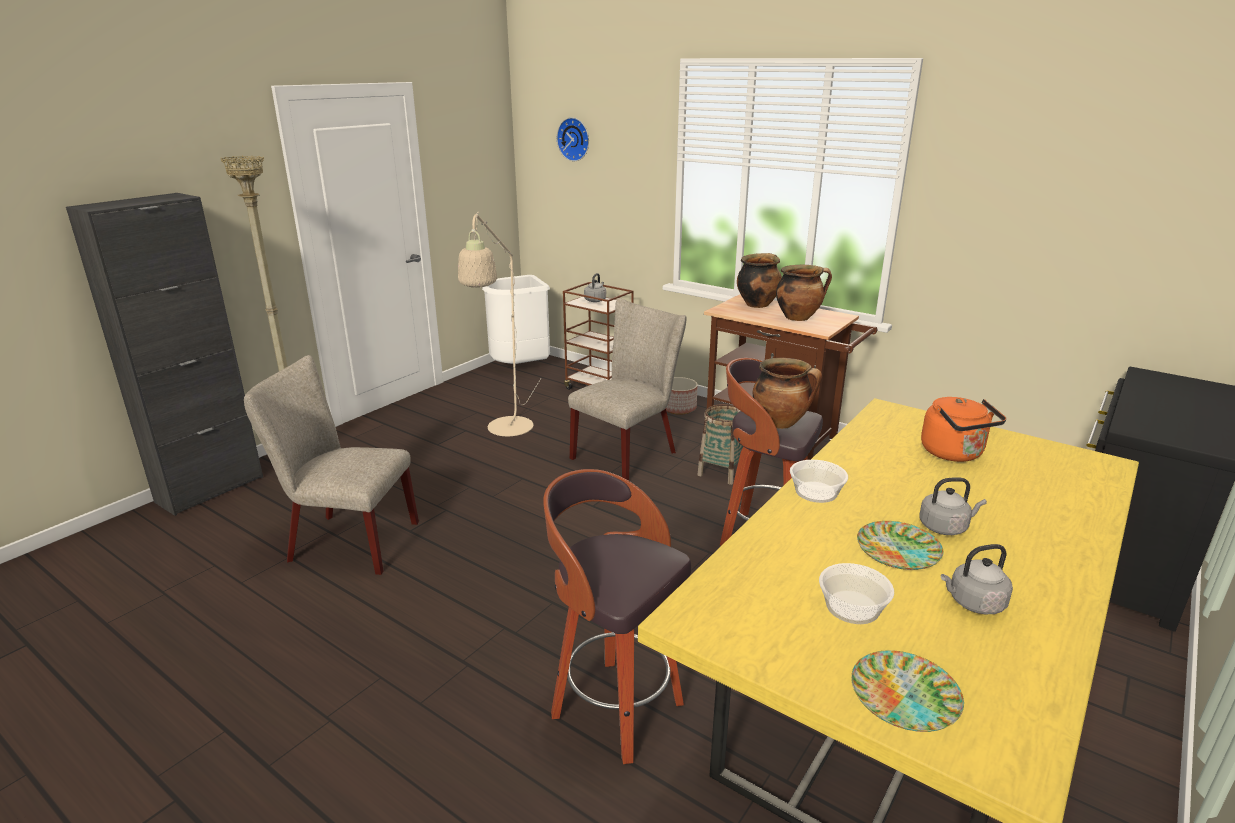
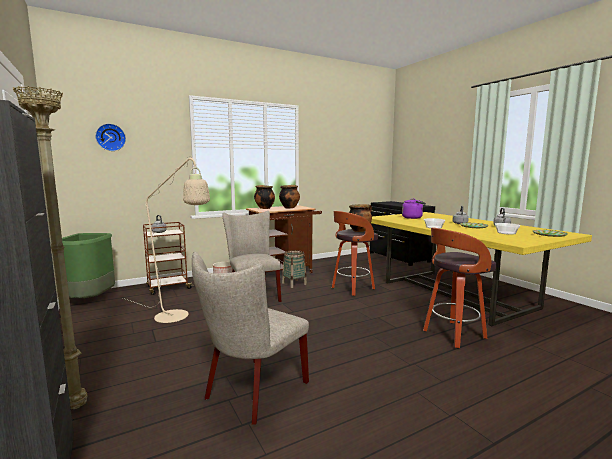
camera: 65 degrees left, 15 degrees down
white trash can [482,275,550,364] -> green trash can [62,233,115,298]
orange kettle [921,397,1006,462] -> purple kettle [402,198,426,219]

